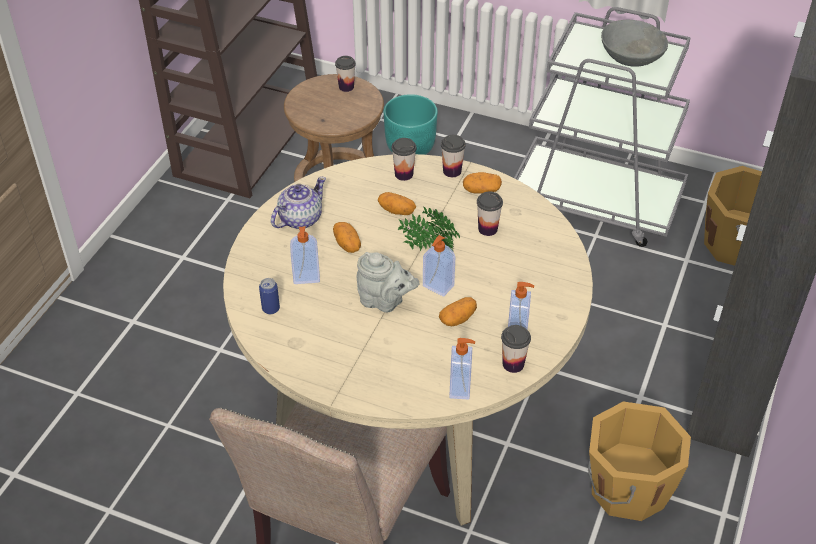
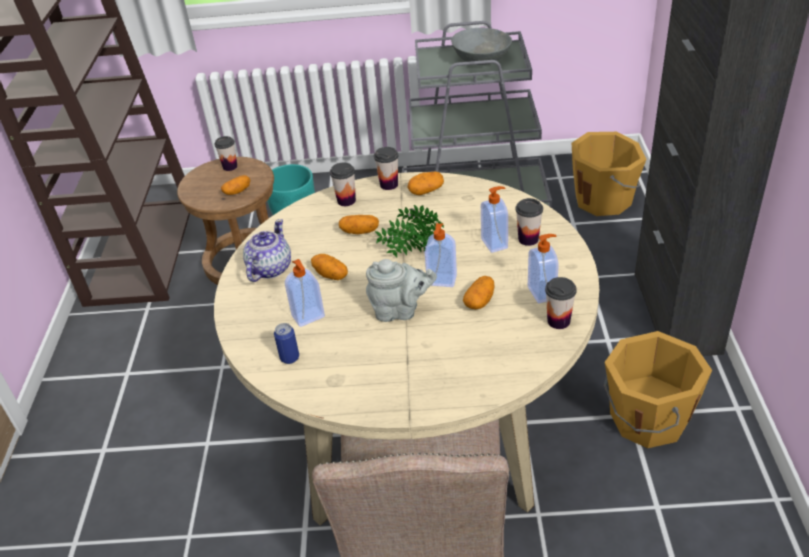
camera: 20 degrees left, 5 degrees down
soap dispenser [449,338,475,400] -> soap dispenser moved to [481,186,508,253]
cup [477,192,503,236] -> cup moved to [516,198,543,246]
none -> potato [221,175,250,195]

